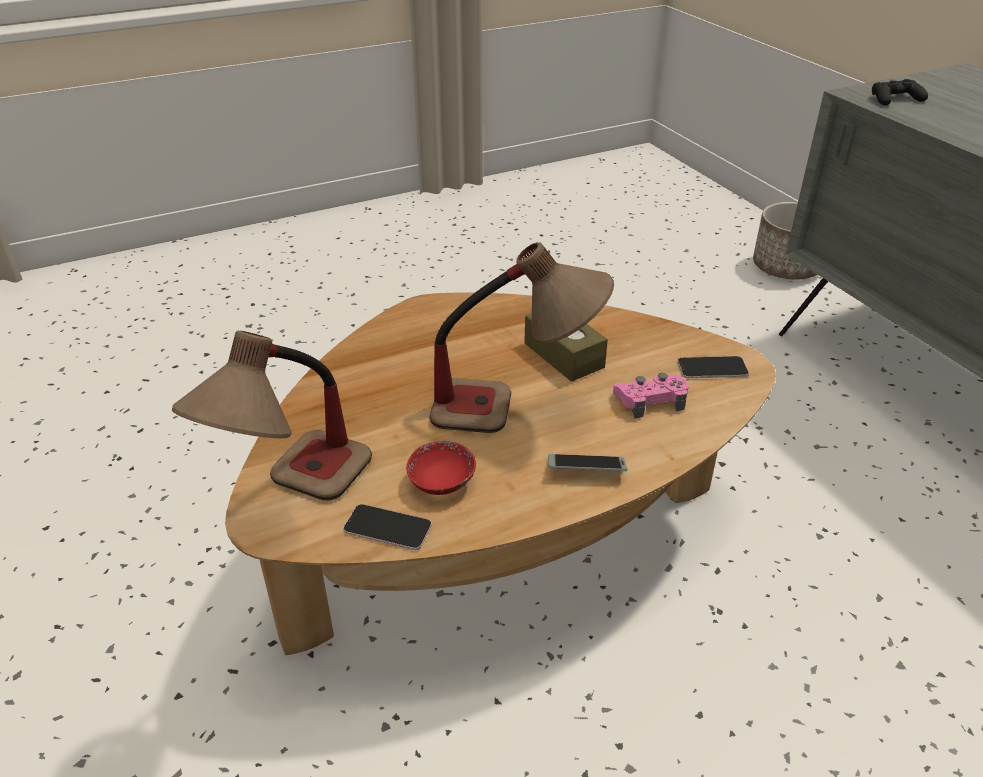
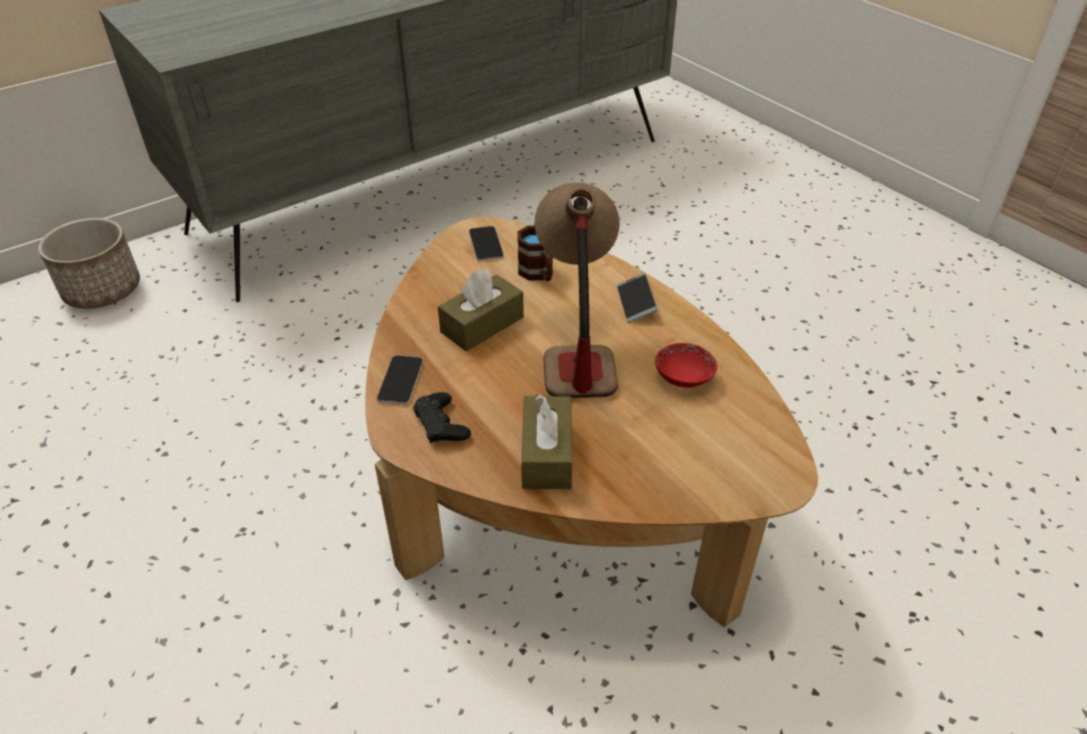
camera: 100 degrees left, 5 degrees up
table lamp [172,331,372,501] -> none
phone [343,504,432,550] -> phone moved to [377,355,423,405]
pink game controller [613,373,689,418] -> brown mug [517,226,553,281]
black game controller [872,79,928,105] -> black game controller moved to [413,392,471,443]
none -> brown tissue box [521,394,573,489]

